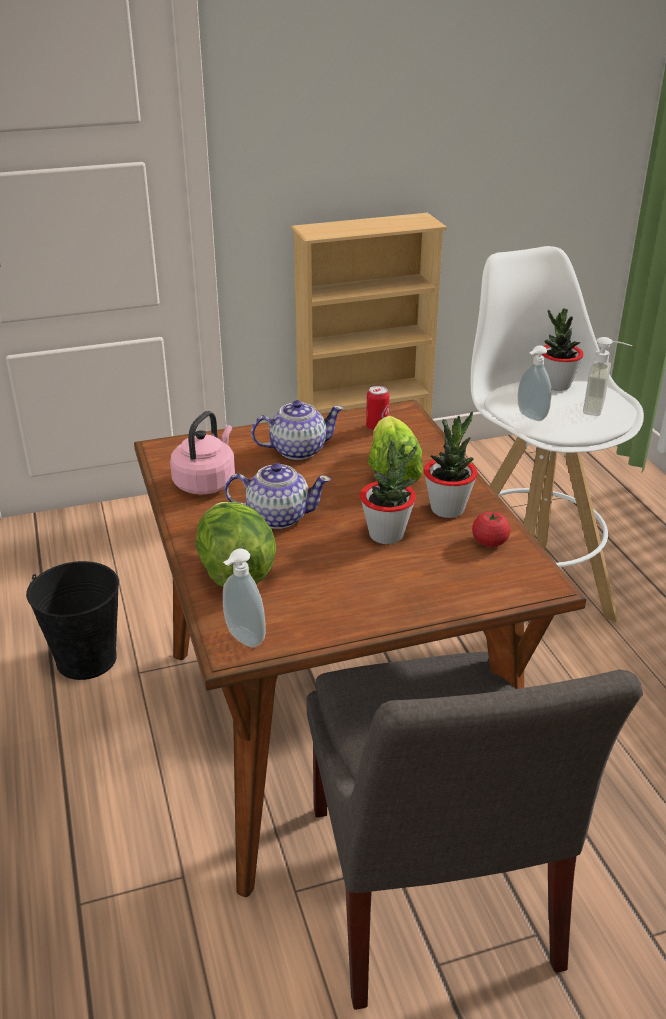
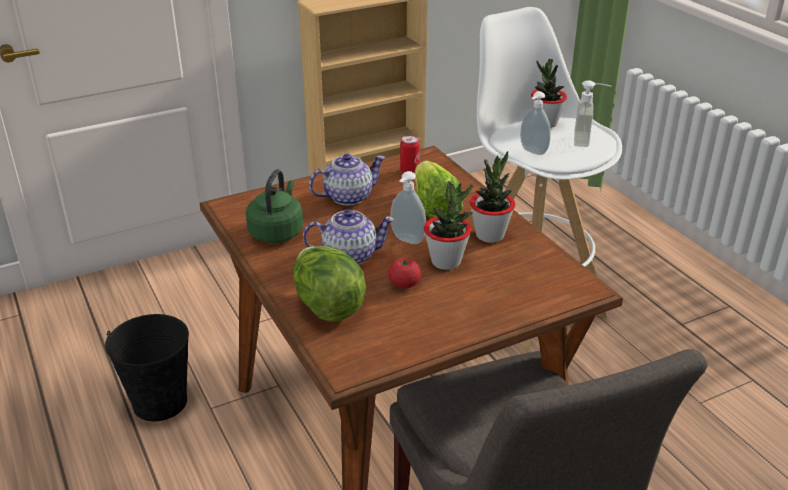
camera: 10 degrees left, 0 degrees up
pink kettle [170,411,235,495] -> green kettle [246,169,303,243]
soap dispenser [223,549,266,648] -> soap dispenser moved to [390,171,426,244]
tomato [472,512,511,547] -> tomato moved to [388,258,421,289]

